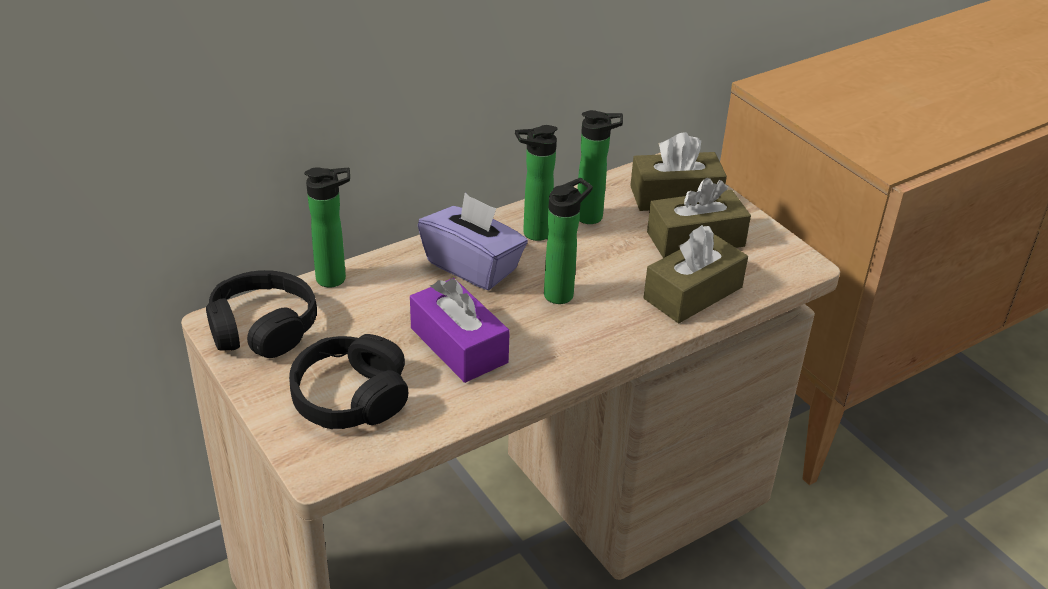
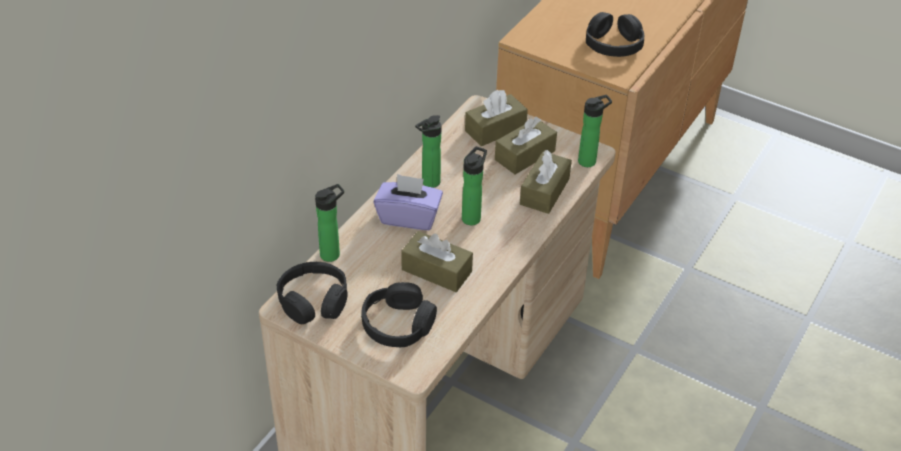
camera: 25 degrees left, 5 degrees up
purple tissue box [410,278,510,383] -> brown tissue box [401,231,473,292]
bottle [577,110,623,224] -> bottle moved to [578,95,612,167]
none -> black headphones [586,12,644,57]

